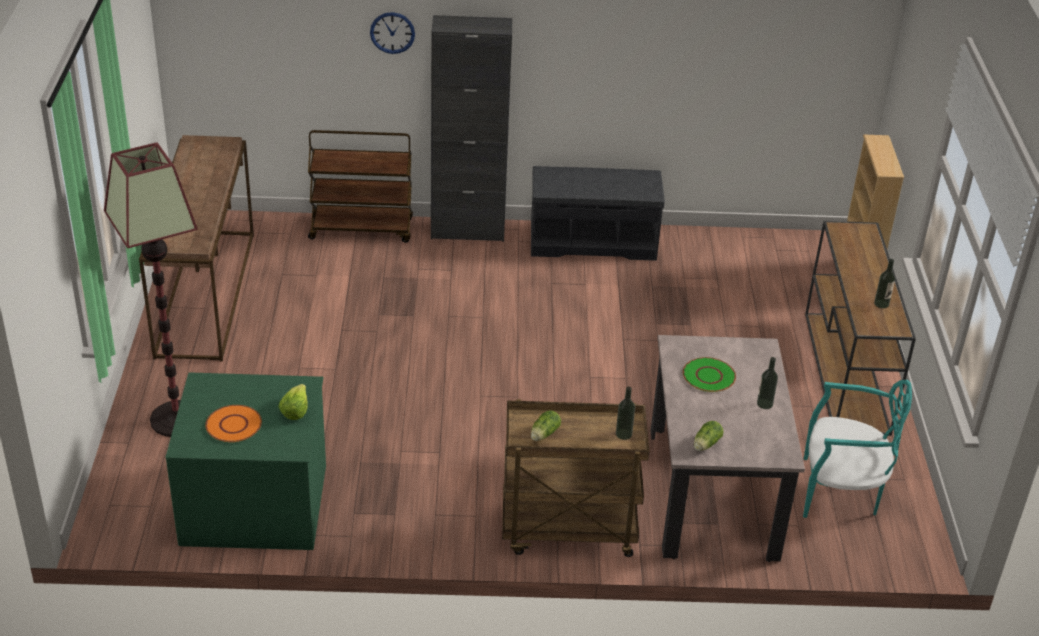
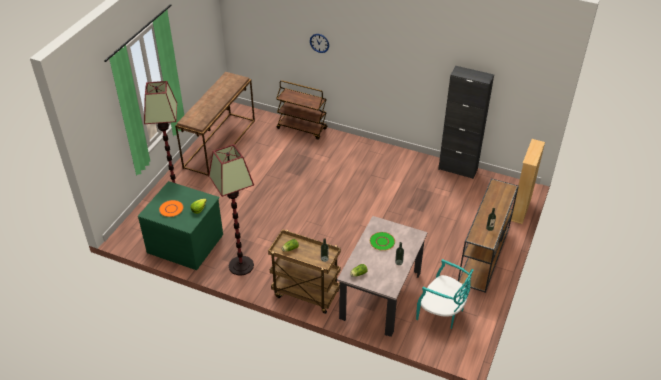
camera: 25 degrees right, 5 degrees up
black cabinet [431,15,512,242] -> black cabinet moved to [438,66,494,179]
grey bench [531,166,665,261] -> none
none -> floor lamp [208,144,254,276]

